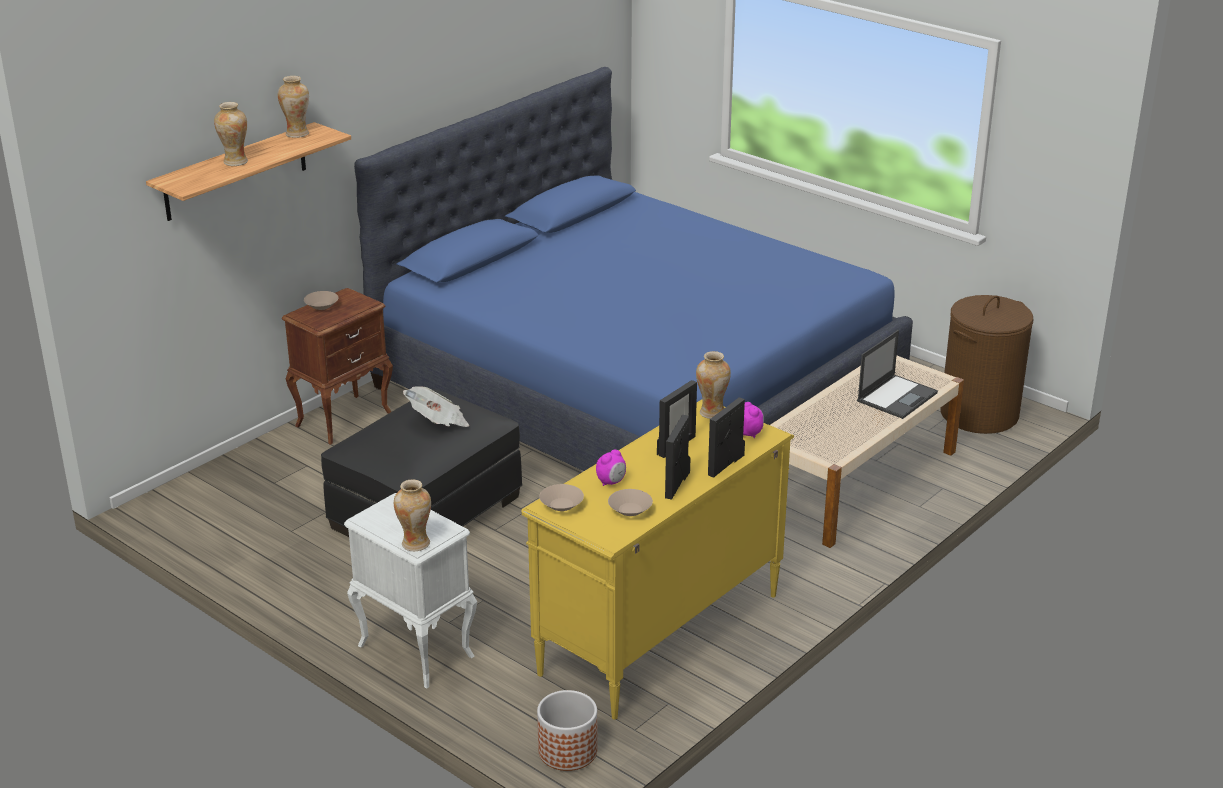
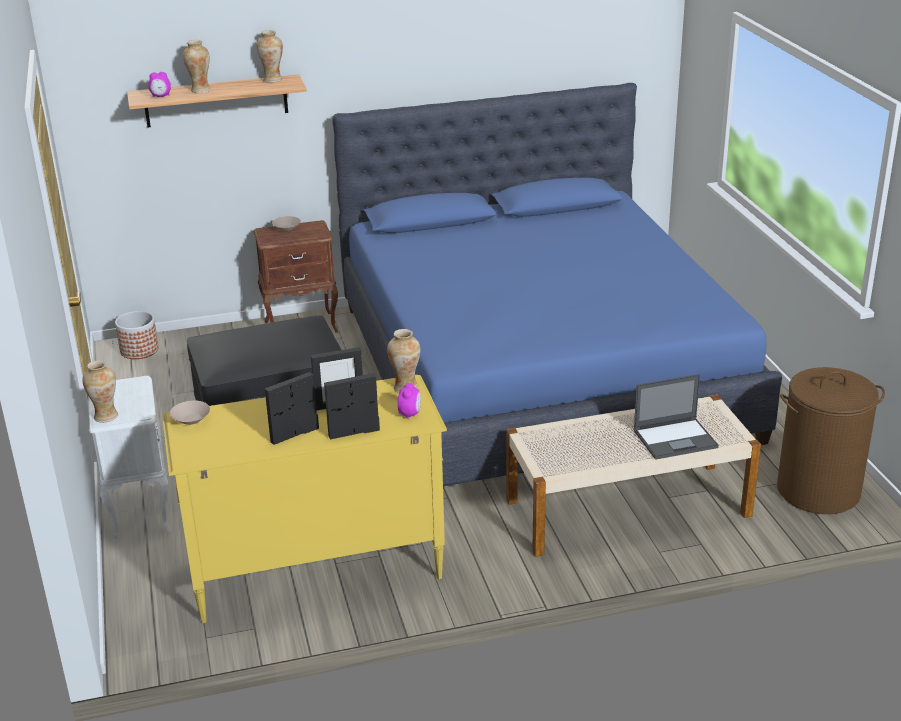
camera: 35 degrees right, 0 degrees up
newspaper [403,386,469,427] -> none
planter [537,690,597,771] -> planter moved to [115,311,159,359]
alarm clock [596,450,626,486] -> alarm clock moved to [148,72,171,97]
beige bowl [608,489,653,516] -> none

